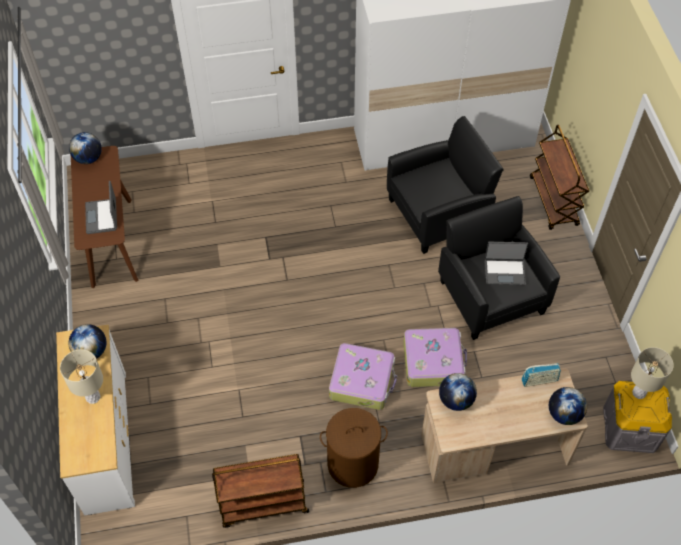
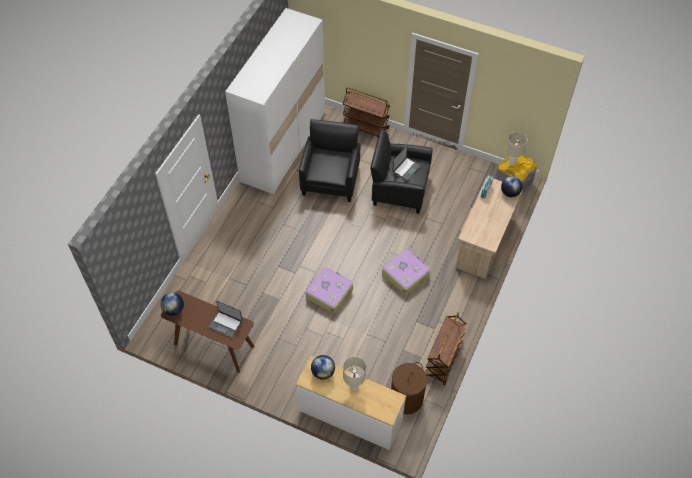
camera: 55 degrees left, 0 degrees up
brown laundry basket [320,408,388,488] -> brown laundry basket moved to [391,362,427,415]
suitcase [403,328,467,387] -> suitcase moved to [306,268,353,314]
globe [439,373,477,411] -> none

